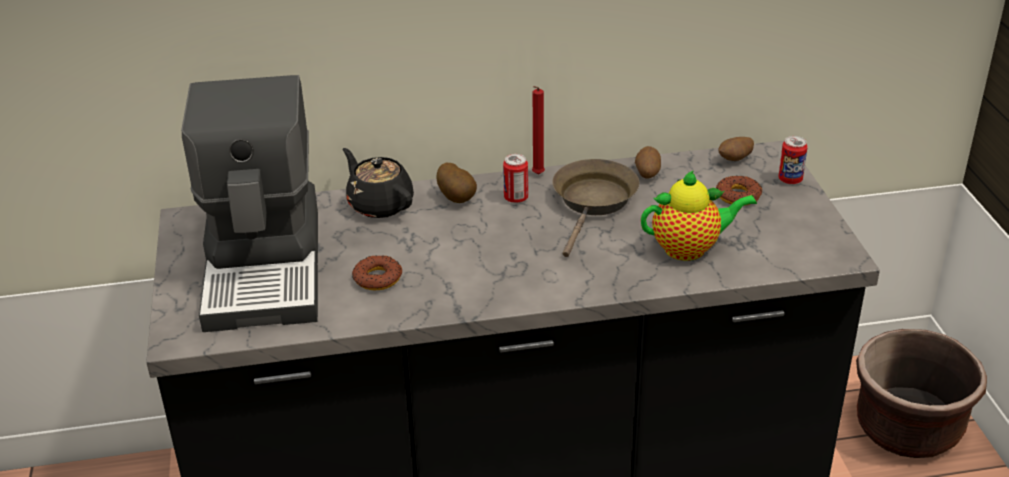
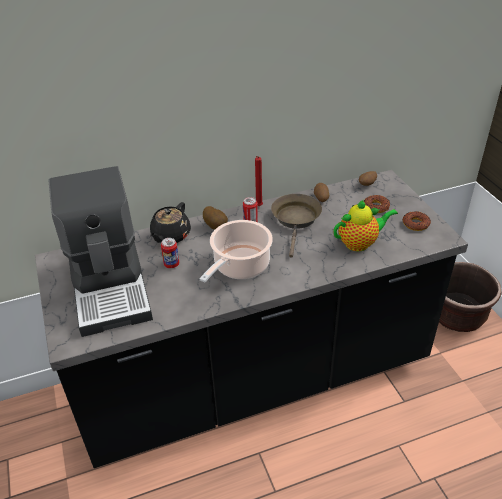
camera: 10 degrees left, 5 degrees up
black teapot [343,148,414,218] -> black teapot turned 105 degrees counterclockwise [150,202,191,243]
donut [352,255,402,290] -> donut moved to [402,211,431,231]
can [778,136,808,185] -> can moved to [161,238,179,268]
none -> cooking pot [200,220,273,282]

